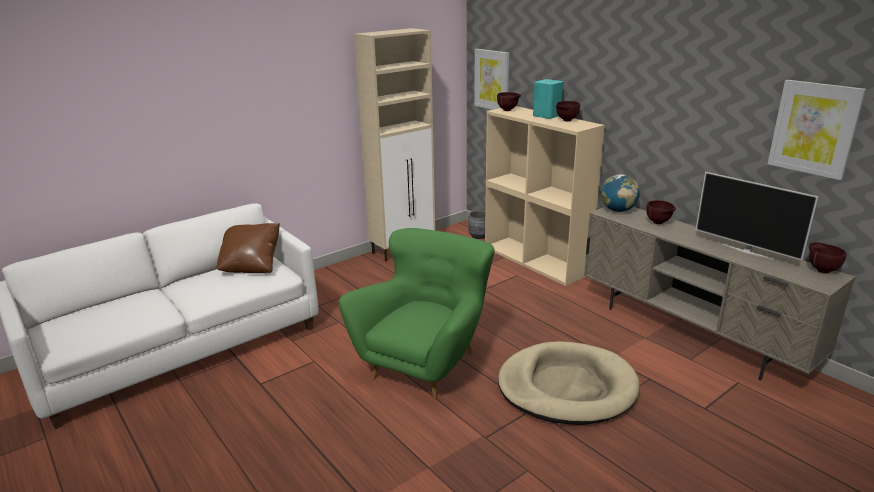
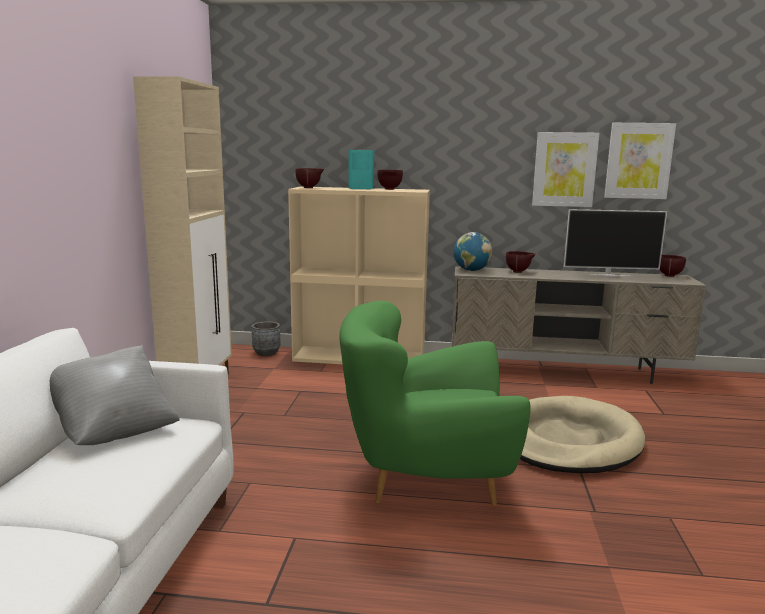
camera: 45 degrees left, 10 degrees down
brown pillow [216,223,280,273] -> grey pillow [50,345,180,445]
green armchair [339,228,495,400] -> green armchair turned 75 degrees counterclockwise [339,301,531,506]
picture [474,49,509,110] -> picture moved to [532,132,600,207]

